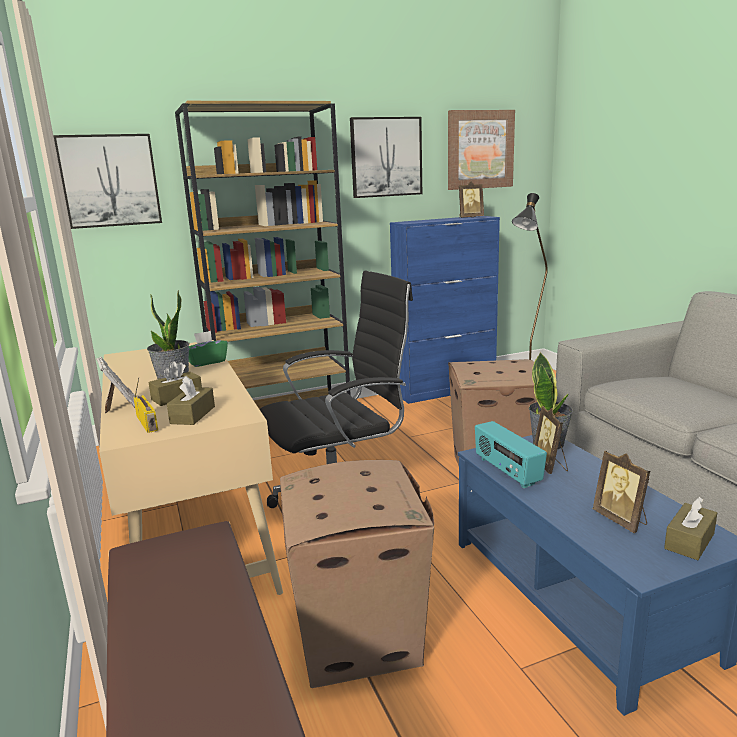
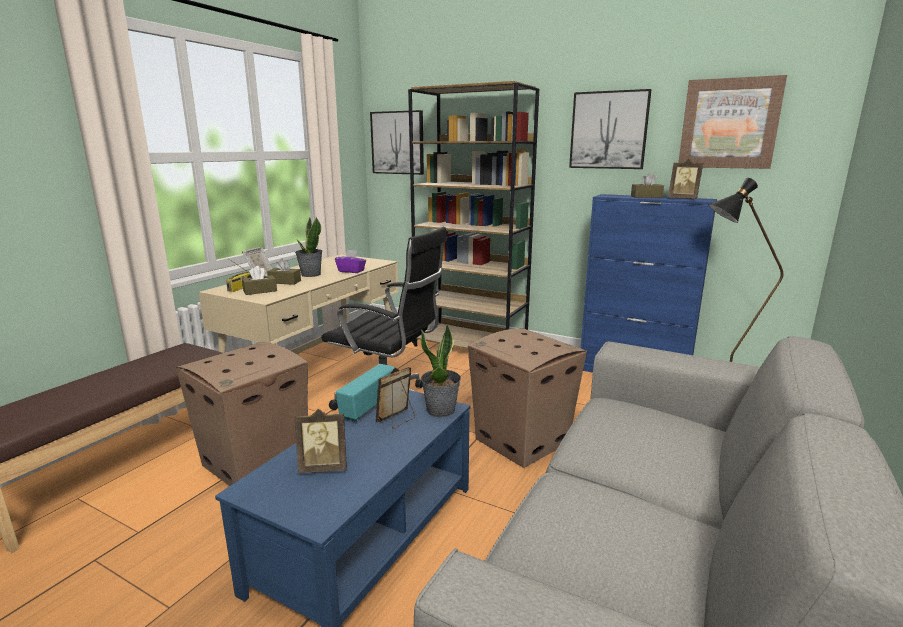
camera: 50 degrees right, 0 degrees up
green tissue box [189,331,228,367] -> purple tissue box [335,250,366,273]
picture frame [593,451,650,533] -> picture frame turned 120 degrees counterclockwise [295,409,347,473]
brown tissue box [664,497,717,560] -> brown tissue box moved to [631,173,664,198]

